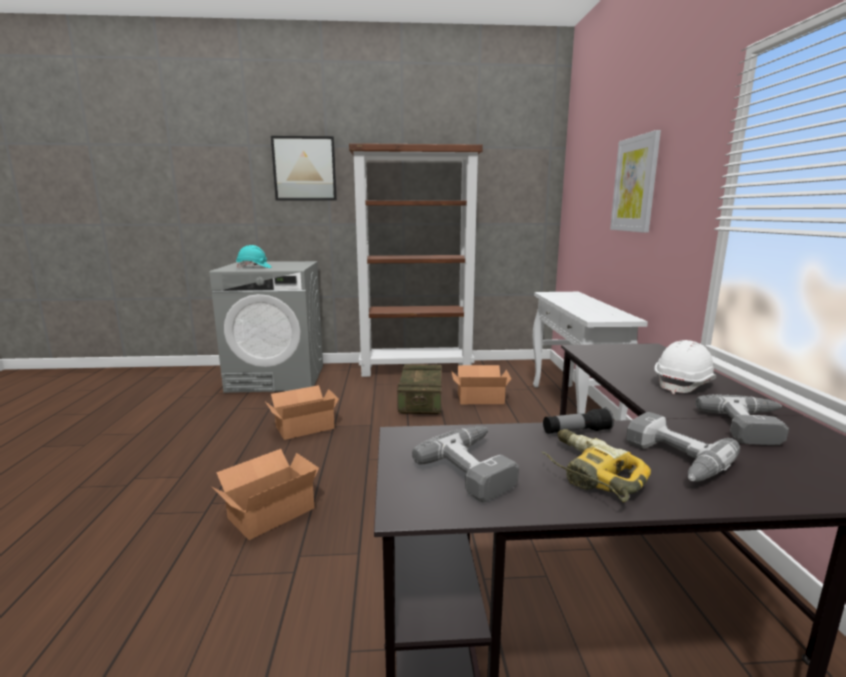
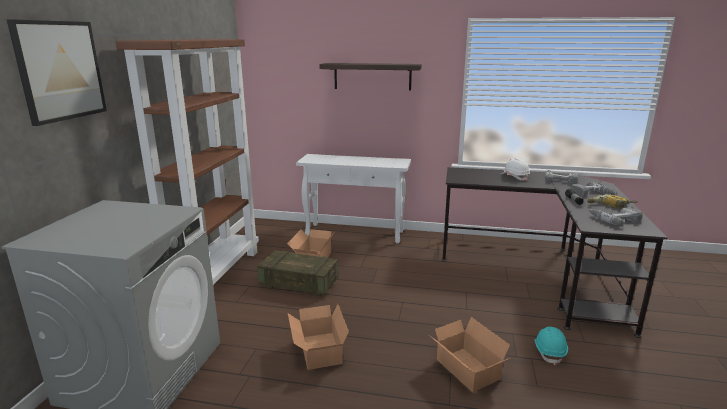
camera: 75 degrees left, 5 degrees up
turquoise hard hat [236,245,272,268] -> turquoise hard hat moved to [534,327,568,365]
picture [610,130,661,233] -> shelf [319,63,422,91]

